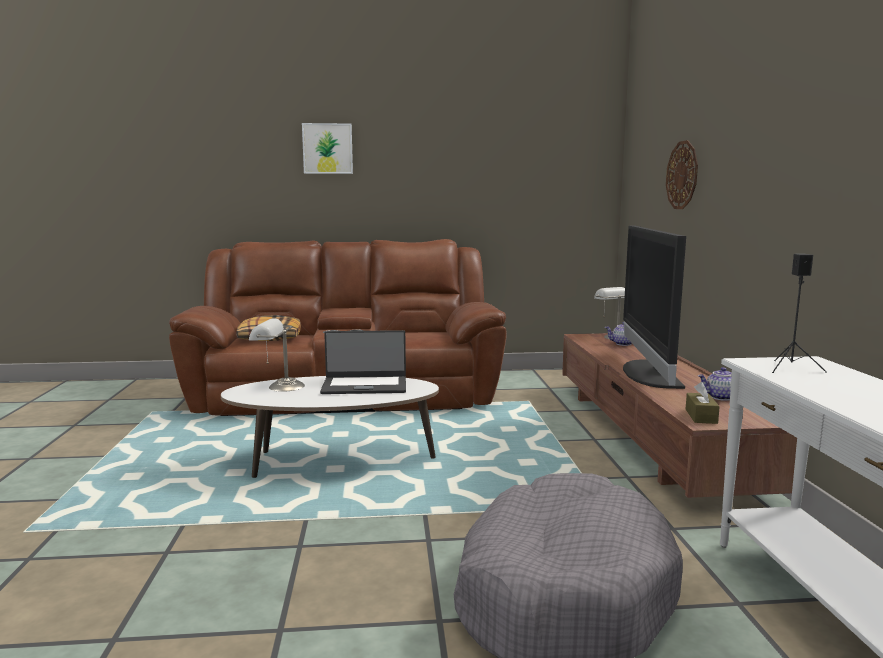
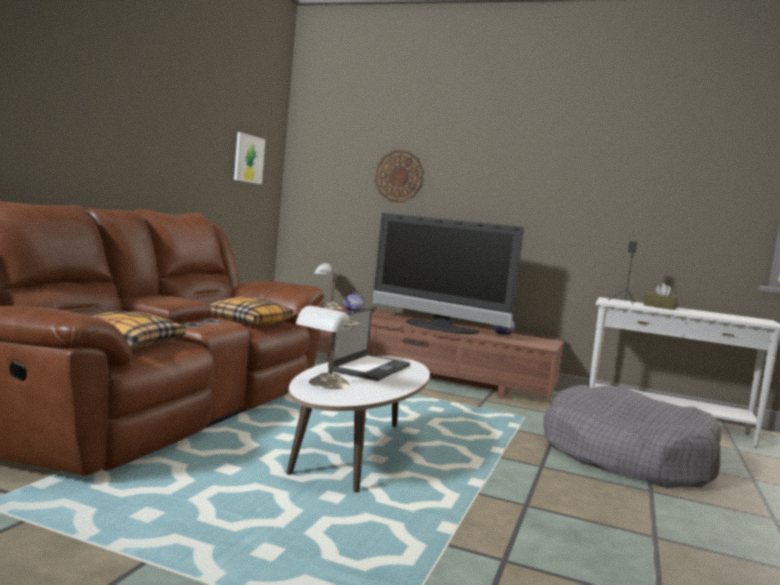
camera: 65 degrees left, 5 degrees down
picture [302,123,353,174] -> picture moved to [234,132,265,184]
brown tissue box [686,382,720,424] -> brown tissue box moved to [644,283,678,310]
none -> pillow [210,297,294,326]

